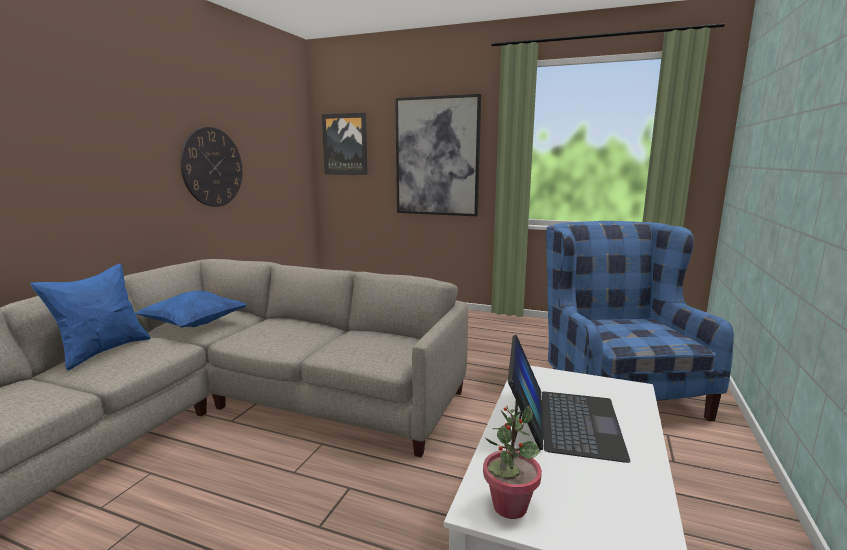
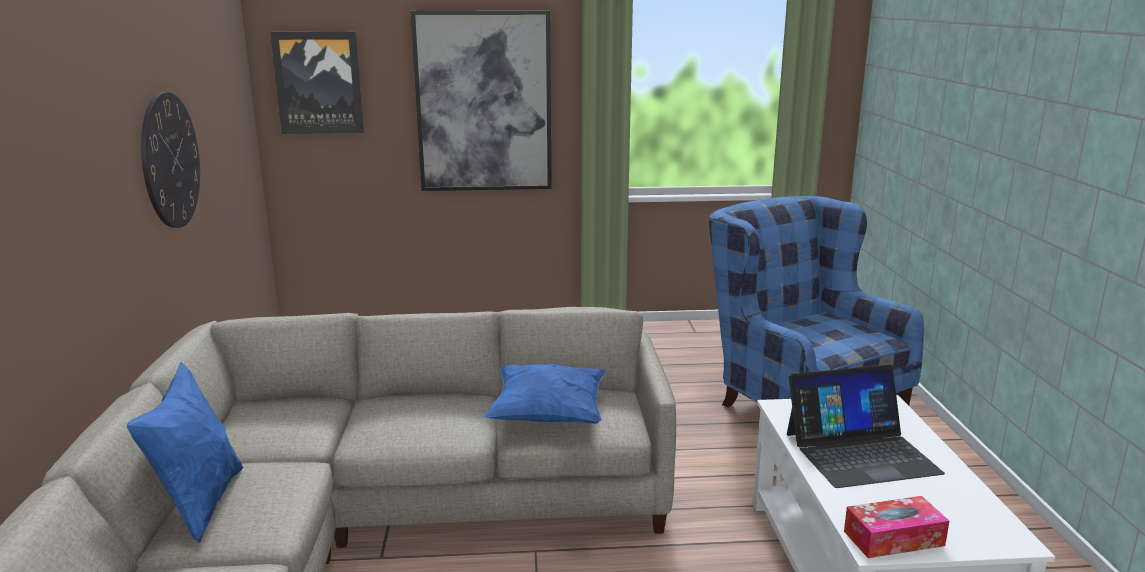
camera: 25 degrees left, 5 degrees up
blue pillow [136,290,247,328] -> blue pillow moved to [483,363,606,424]
potted plant [483,406,542,519] -> tissue box [844,496,949,558]
laptop [508,335,631,463] -> laptop turned 90 degrees clockwise [787,364,945,488]

